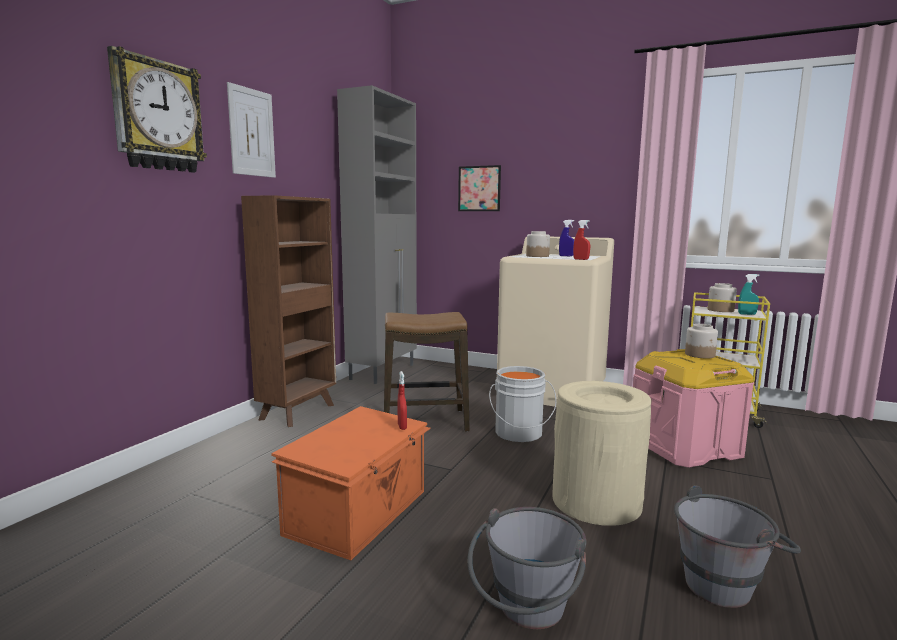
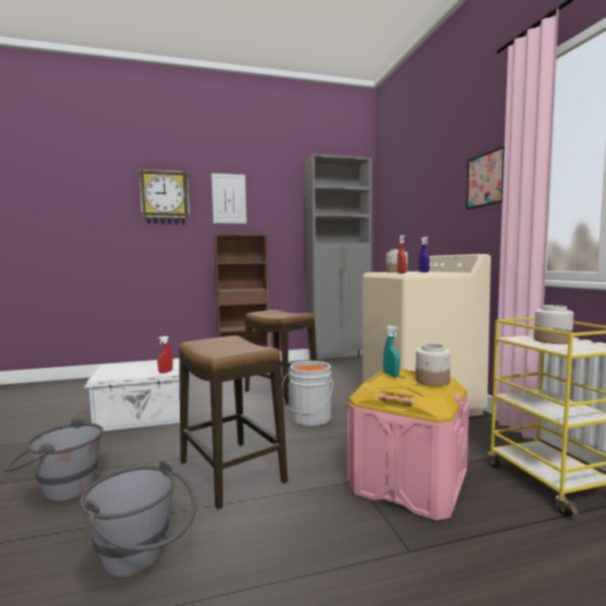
camera: 50 degrees right, 5 degrees down
orange storage box [272,406,431,560] -> white storage box [84,360,180,431]
picture [458,165,501,211] -> picture moved to [466,146,504,209]
beige trash can [552,381,652,526] -> stool [179,336,288,509]
turquoise spray bottle [738,274,759,315] -> turquoise spray bottle moved to [383,326,400,377]

